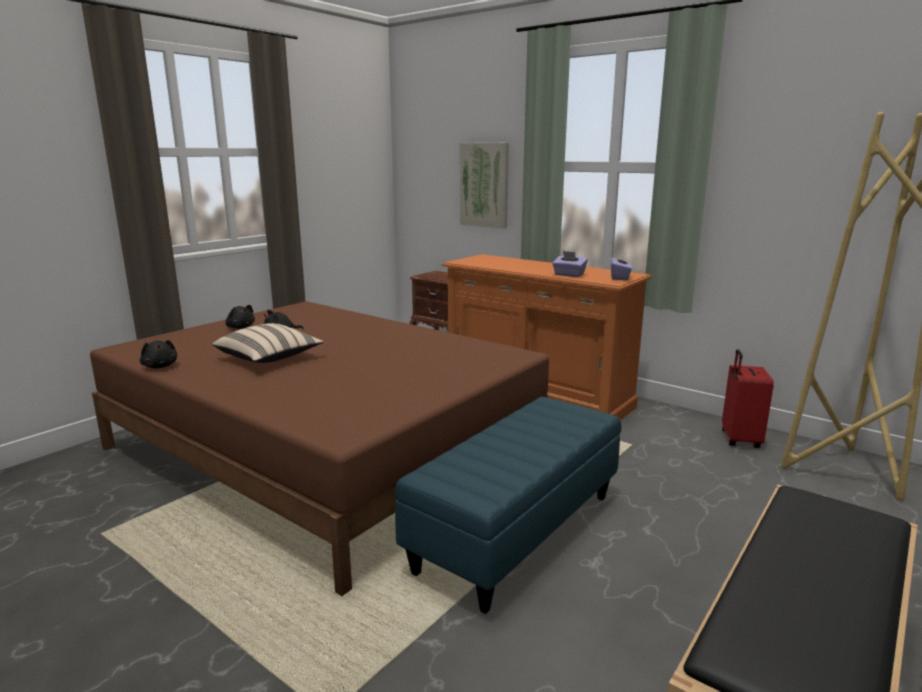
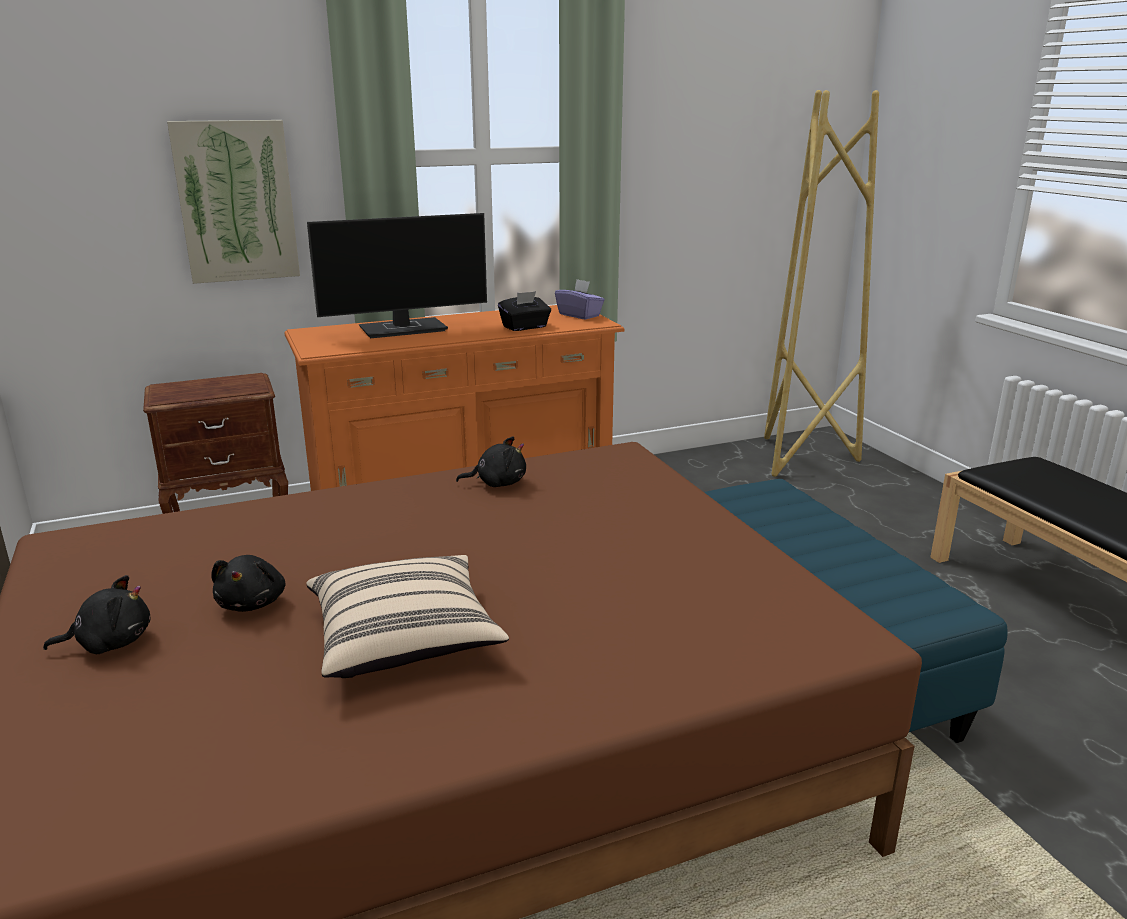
camera: 60 degrees left, 5 degrees up
black plush toy [140,340,177,368] -> black plush toy moved to [456,436,526,487]
purple tissue box [552,251,588,277] -> black tissue box [498,291,551,331]
red suitcase [722,349,774,448] -> none
none -> monitor [307,213,487,338]

